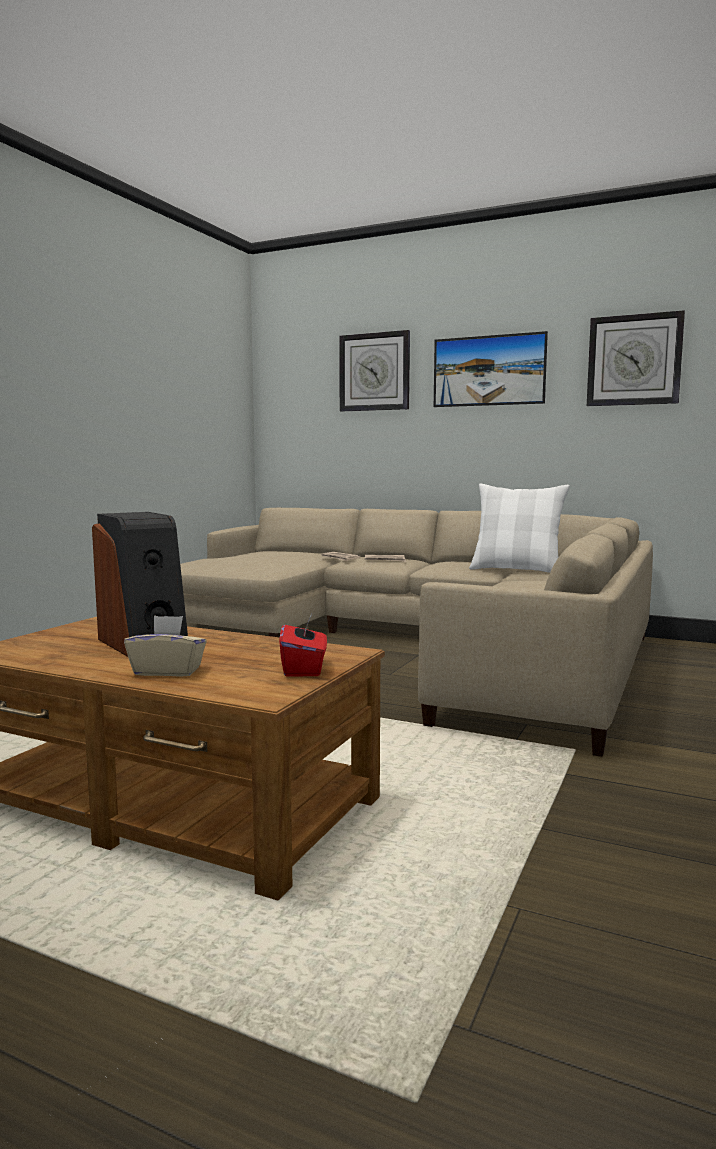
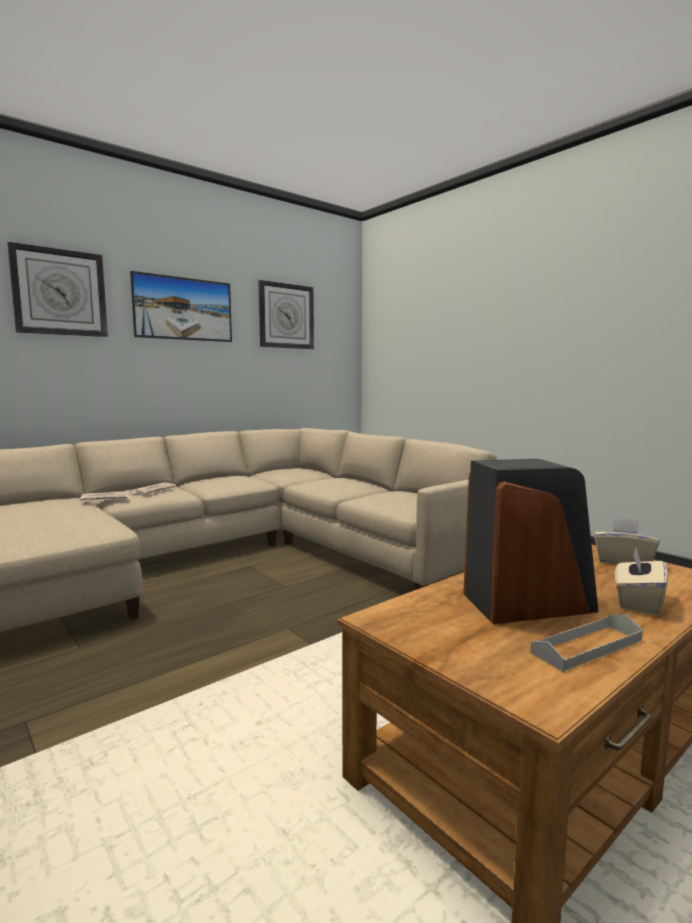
camera: 65 degrees left, 0 degrees up
red tissue box [279,614,327,677] -> beige tissue box [594,517,660,564]
white pillow [469,483,570,573] -> none
none -> grey tray [531,614,643,672]

